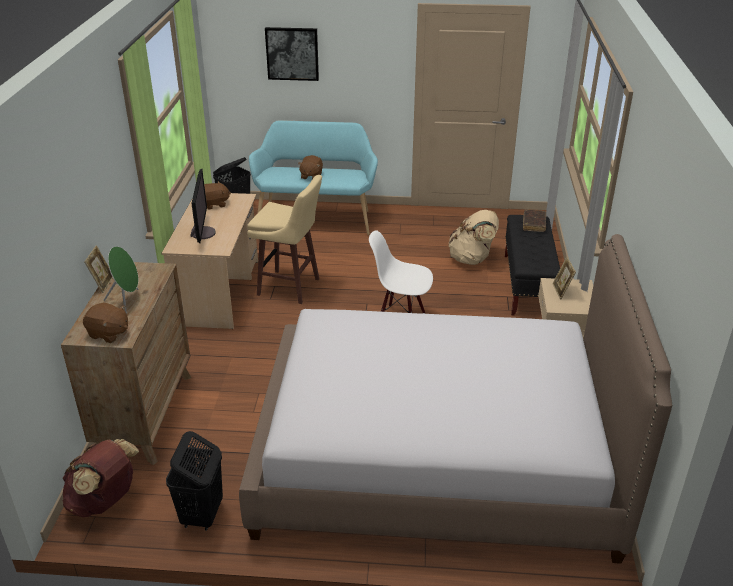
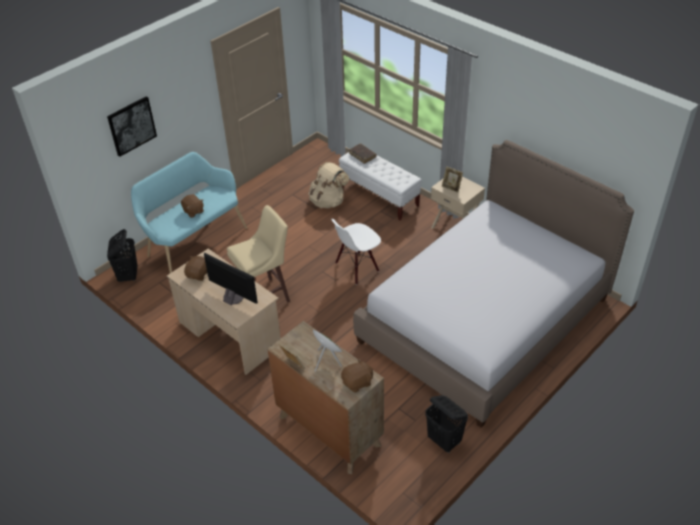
camera: 50 degrees left, 10 degrees up
brown backpack [62,439,139,517] -> none
black bench [505,215,560,316] -> white bench [339,152,422,220]

